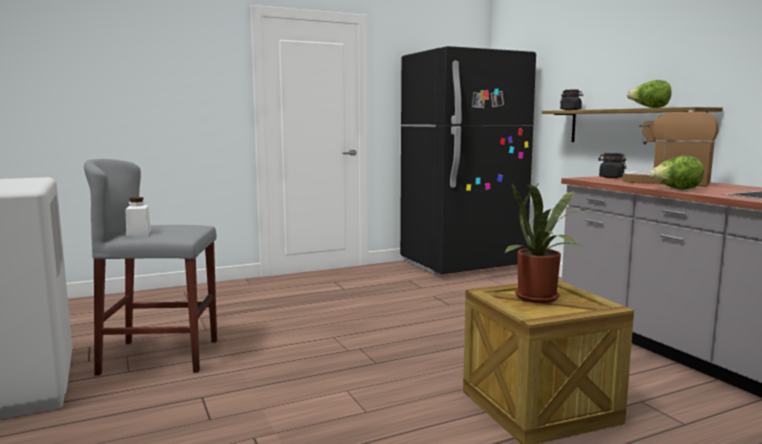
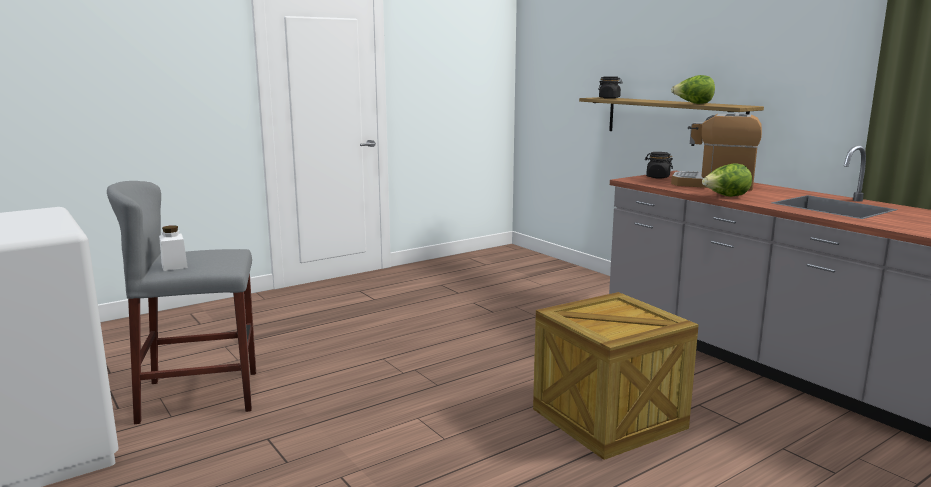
camera: 10 degrees left, 5 degrees up
black fridge [400,46,536,274] -> none
potted plant [505,183,591,303] -> none

